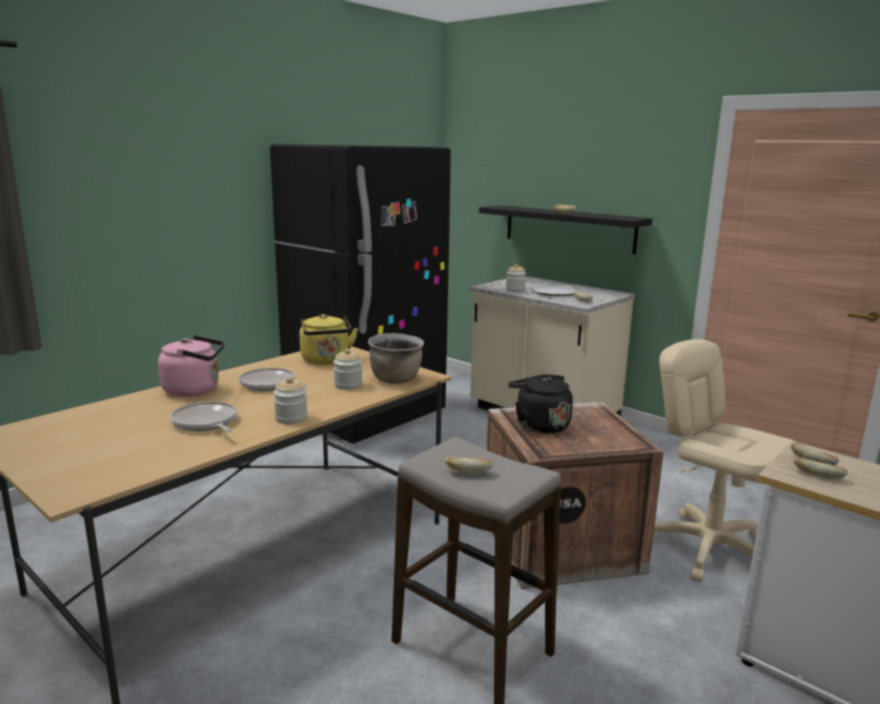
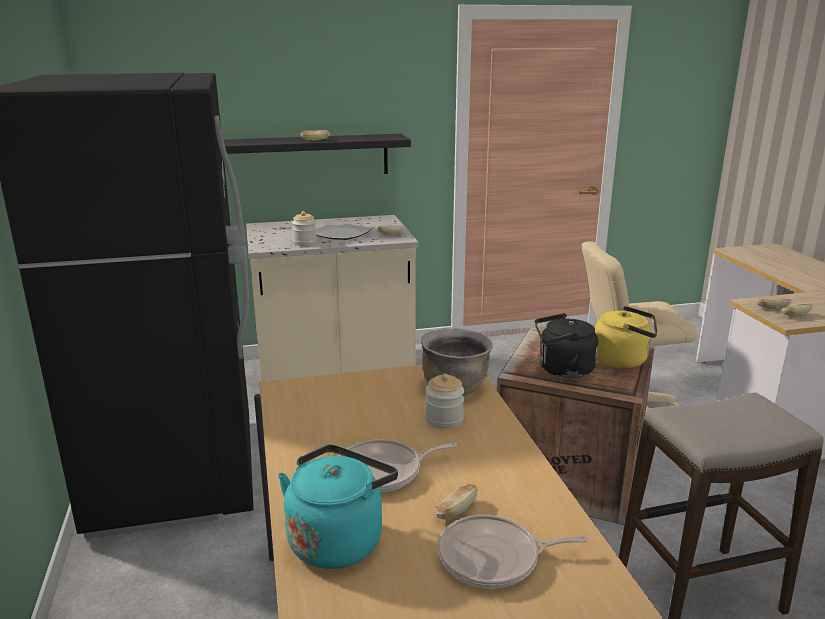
camera: 55 degrees left, 5 degrees up
pink kettle [158,335,225,397] -> turquoise kettle [278,444,398,569]
jar [273,377,308,424] -> none
yellow kettle [299,314,358,364] -> yellow kettle moved to [595,306,657,368]
bread [445,457,493,473] -> bread moved to [434,484,478,520]

